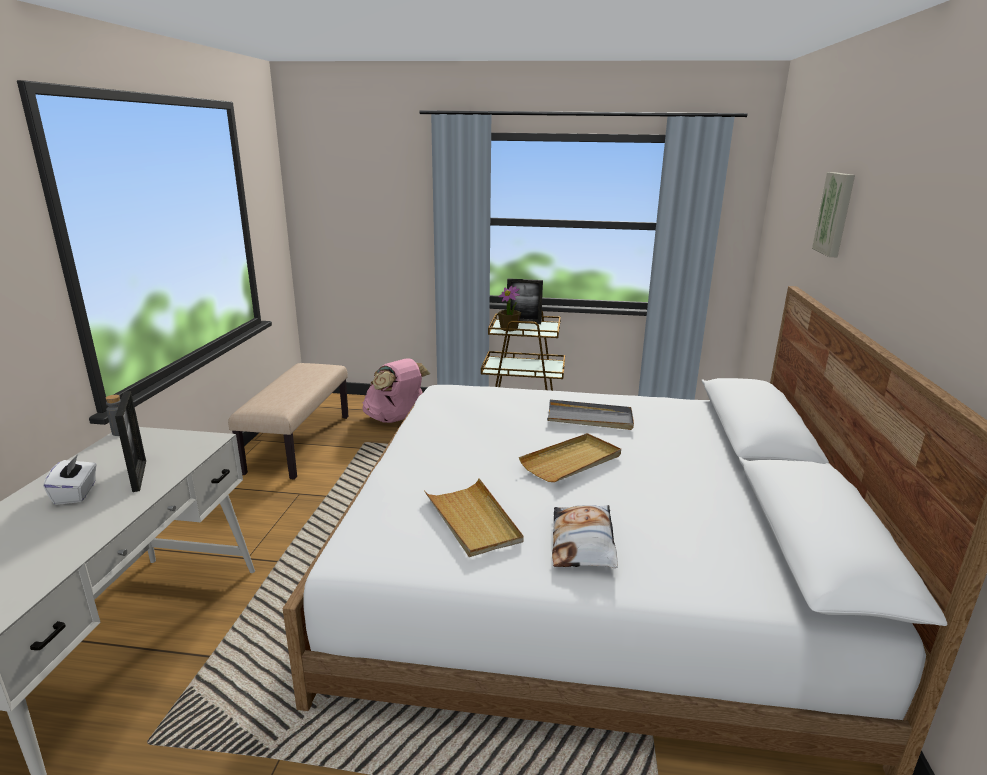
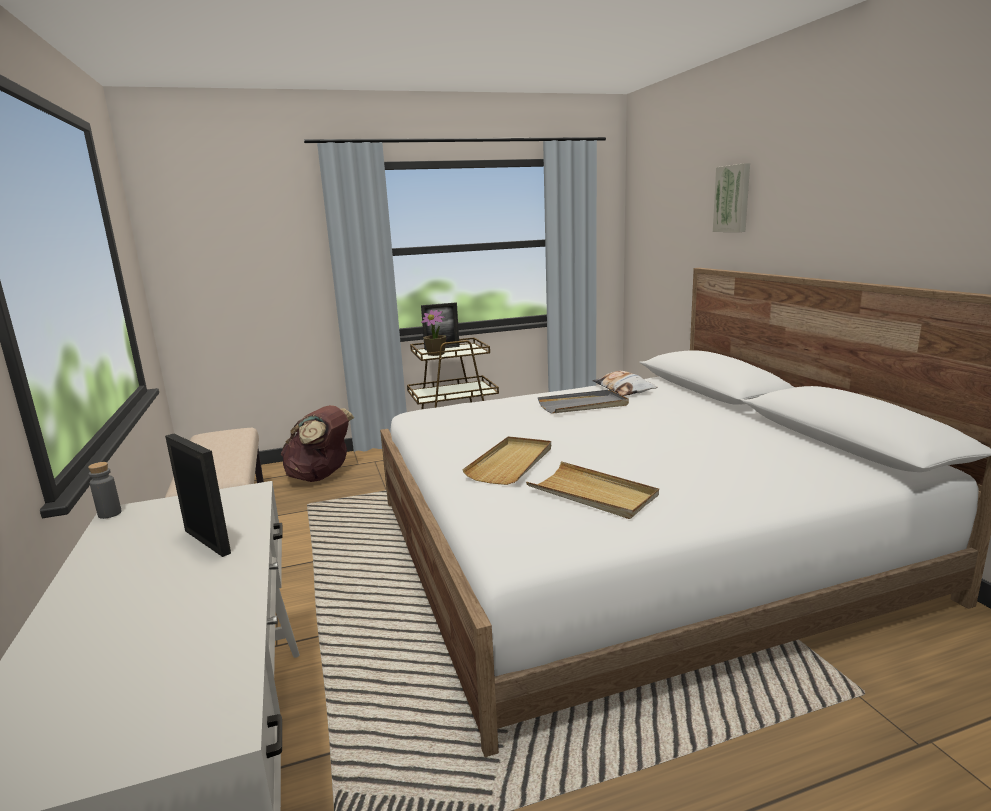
camera: 25 degrees left, 5 degrees down
white tissue box [43,454,97,505] -> none
pink backpack [362,359,430,423] -> brown backpack [281,405,354,482]
beige tray [519,433,621,482] -> beige tray moved to [462,436,551,485]
pillow [552,505,618,568] -> pillow moved to [593,371,657,396]

